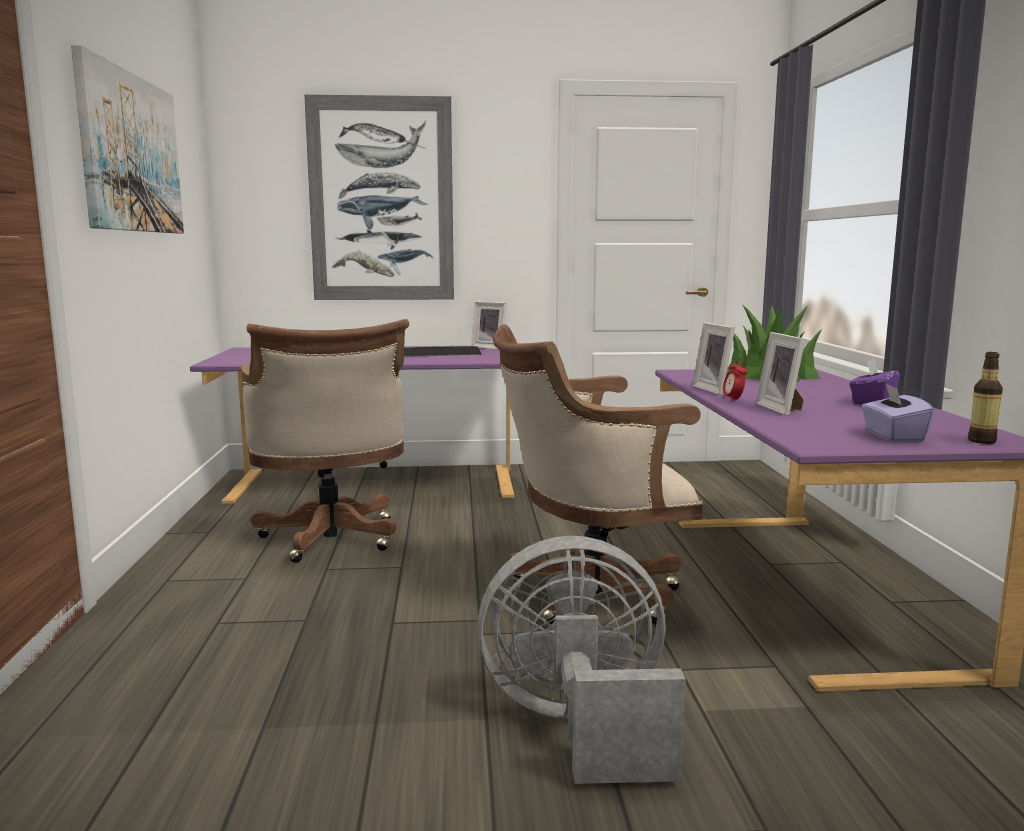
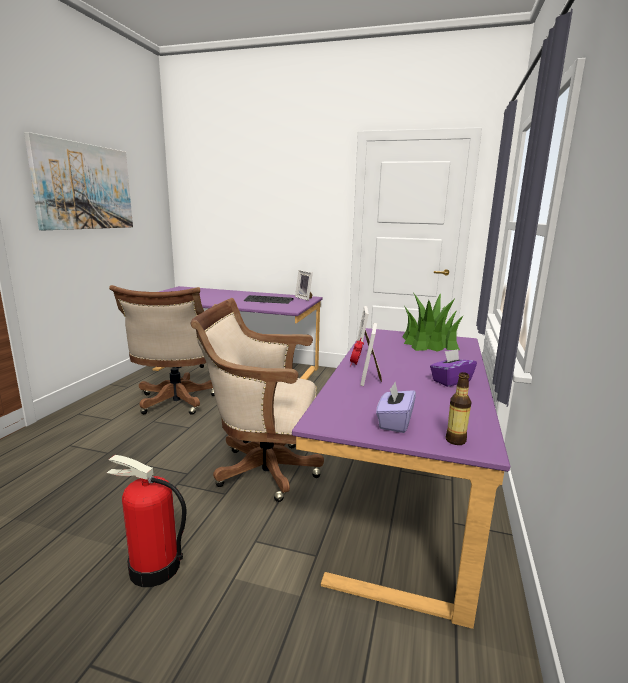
camera: 20 degrees right, 5 degrees up
picture [304,94,454,300] -> none
grey fan [477,536,686,784] -> fire extinguisher [106,455,186,587]

